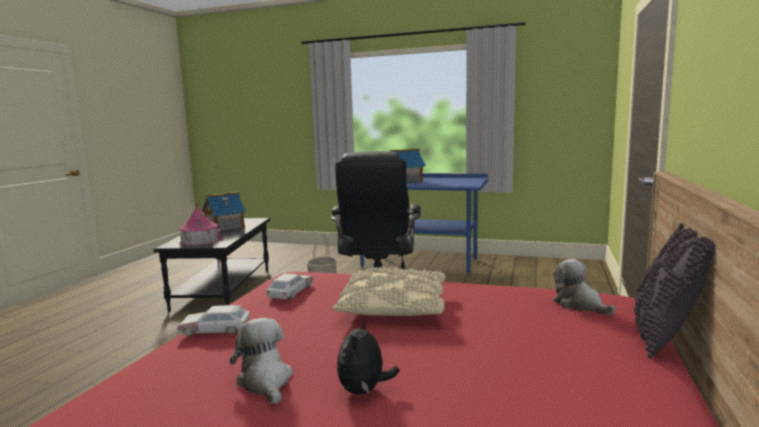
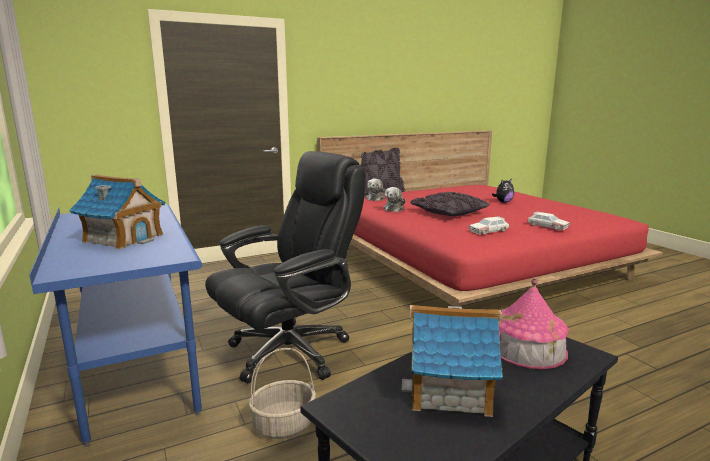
camera: 135 degrees left, 5 degrees up
plush toy [230,318,293,404] -> plush toy moved to [384,187,406,212]
beige pillow [332,267,446,316] -> black pillow [410,192,490,216]

